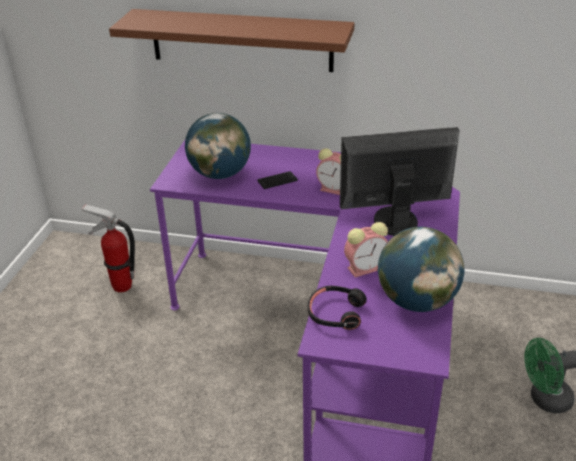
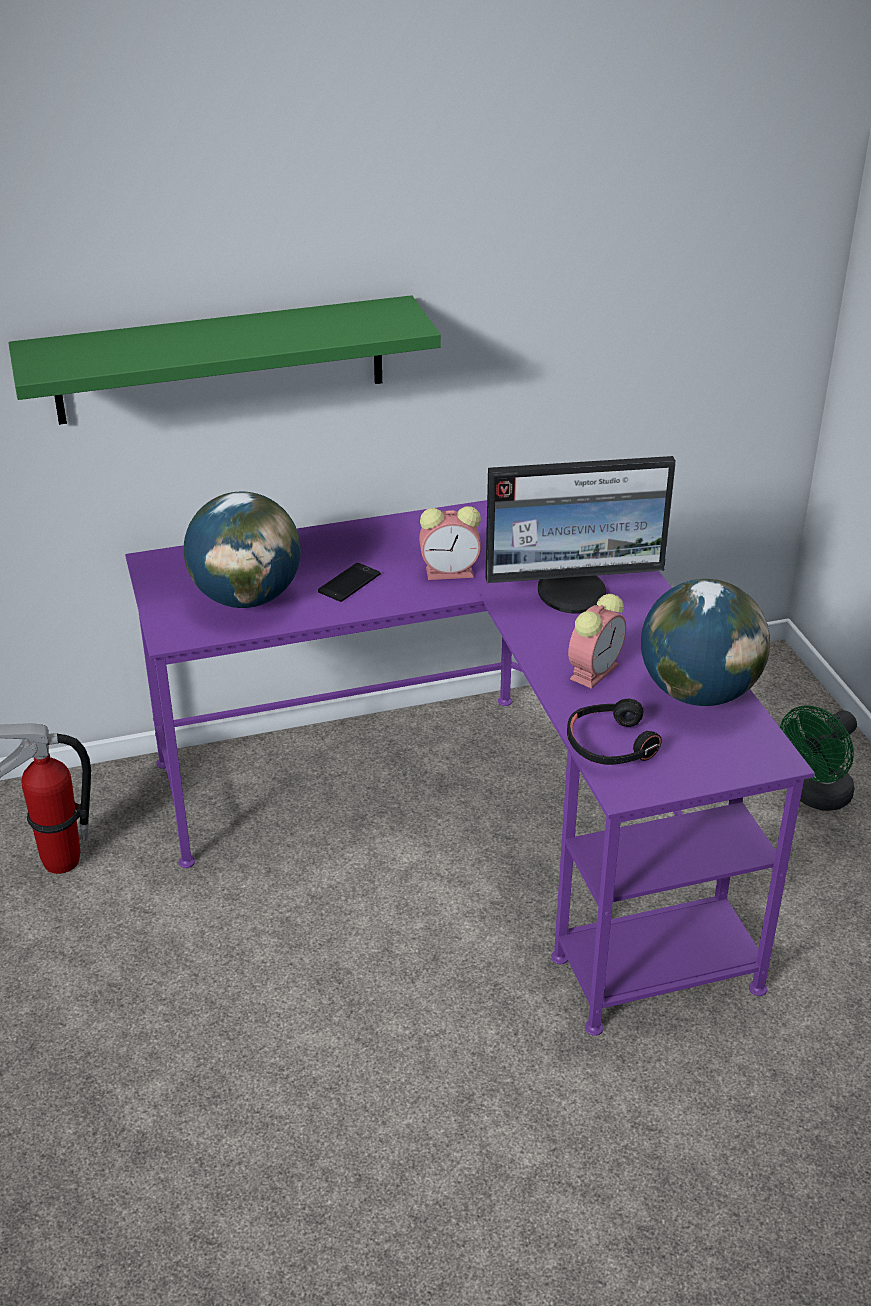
camera: 30 degrees left, 0 degrees up
brown shelf [109,9,354,72] -> green shelf [8,295,441,425]
monitor [340,127,460,236] -> monitor turned 150 degrees counterclockwise [485,456,676,613]

